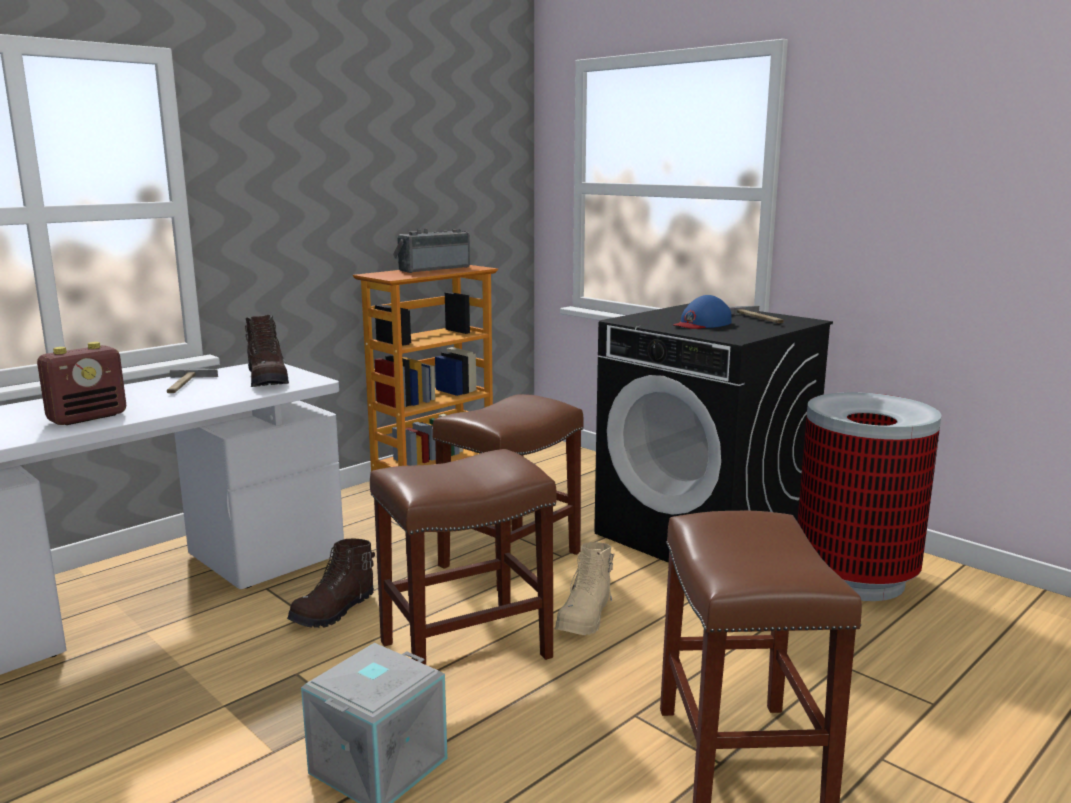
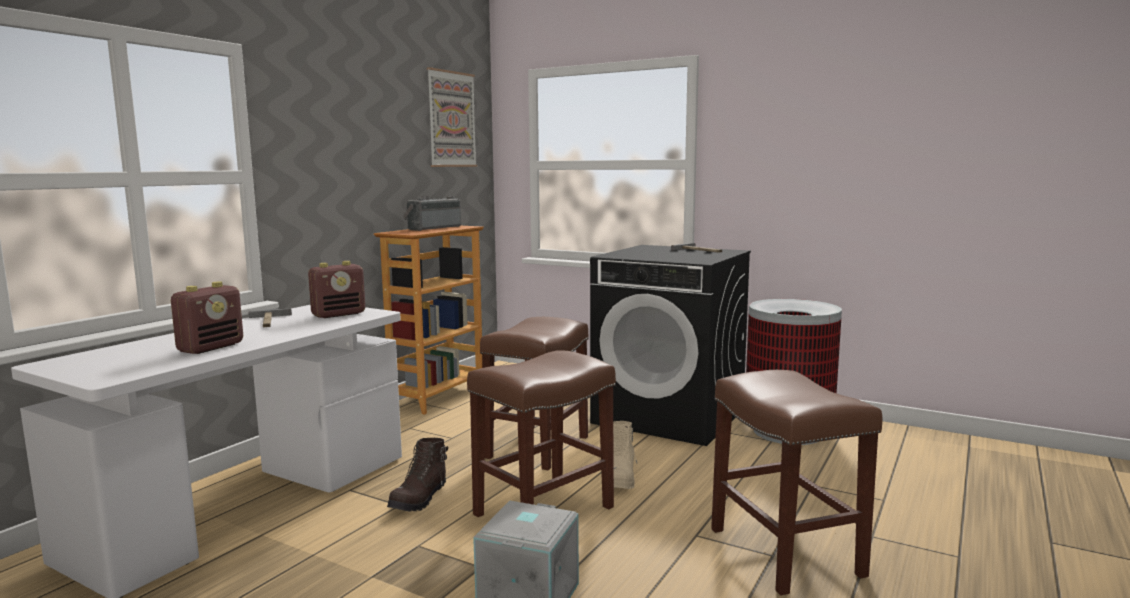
camera: 15 degrees left, 5 degrees down
brown boot [245,315,289,387] -> radio [308,261,365,318]
blue cap [674,295,732,329] -> none
none -> picture [427,67,477,167]

